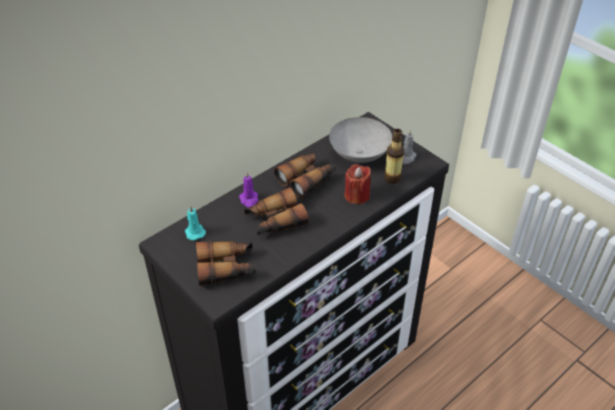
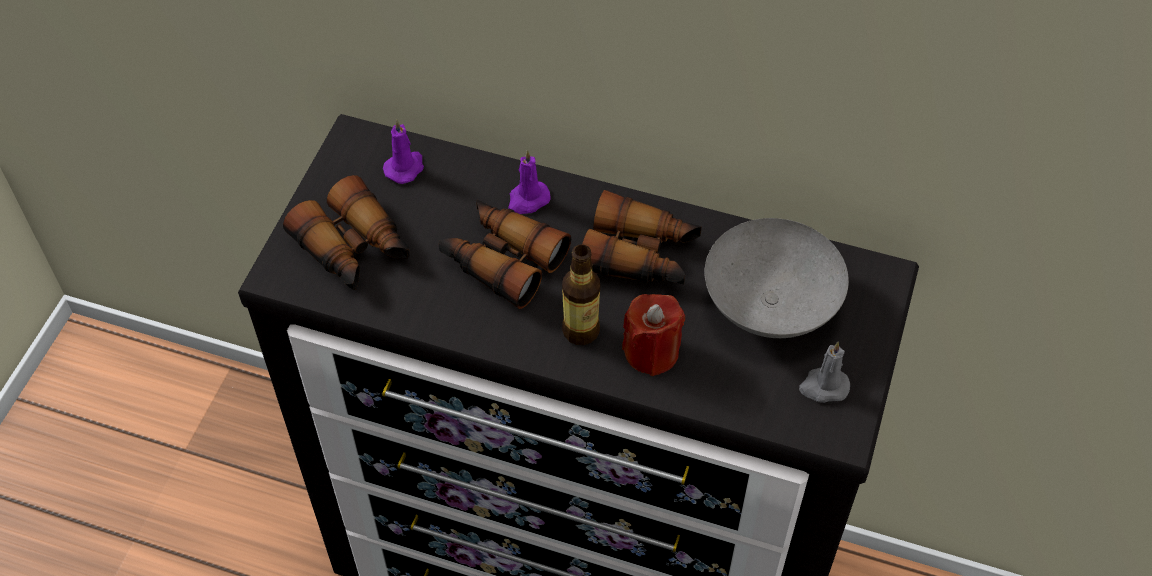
camera: 60 degrees right, 10 degrees up
turquoise candle [185,205,206,240] -> purple candle [383,120,424,184]
bottle [384,129,404,184] -> bottle moved to [562,244,600,345]

